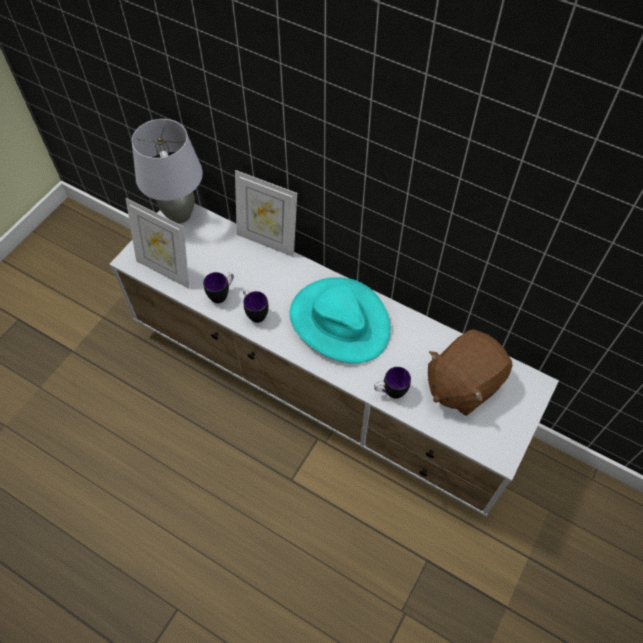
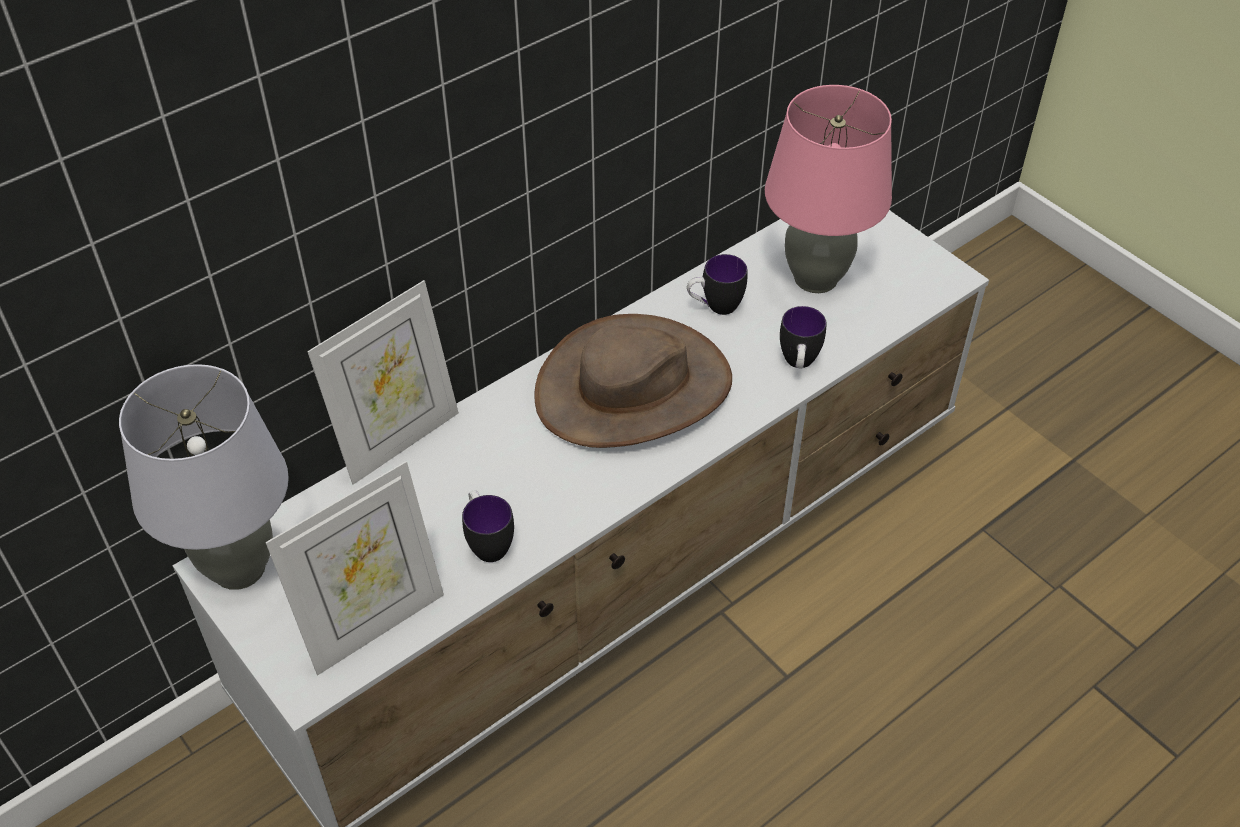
camera: 70 degrees left, 10 degrees down
mug [243,290,269,323] -> mug moved to [687,254,748,315]
turquoise hat [289,277,391,364] -> brown hat [534,314,732,448]
brown plush toy [428,329,512,416] -> pink table lamp [765,85,892,293]

